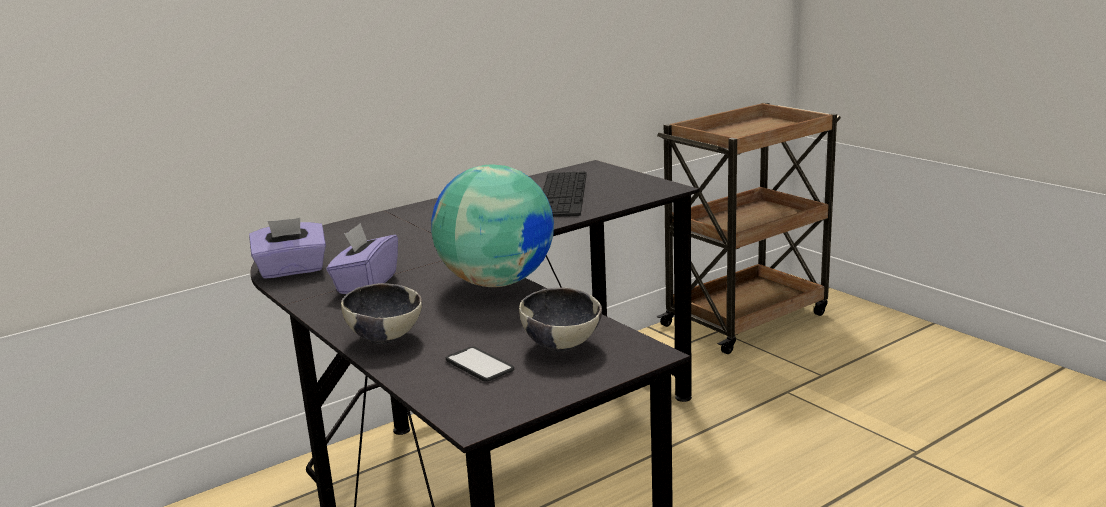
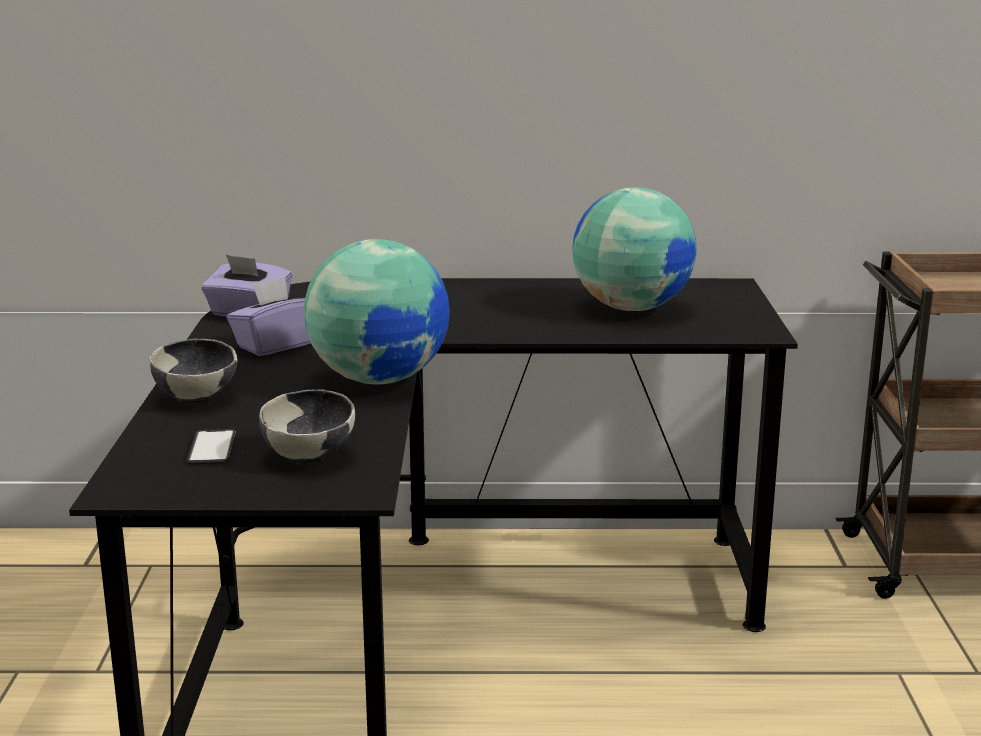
camera: 35 degrees right, 0 degrees up
keyboard [543,172,587,217] -> globe [572,187,697,311]

